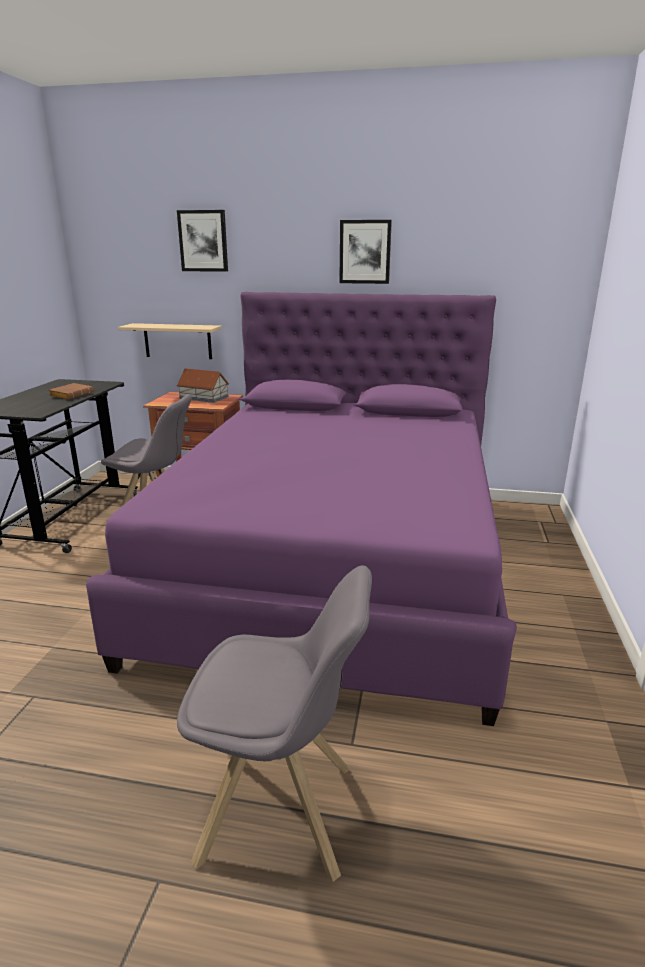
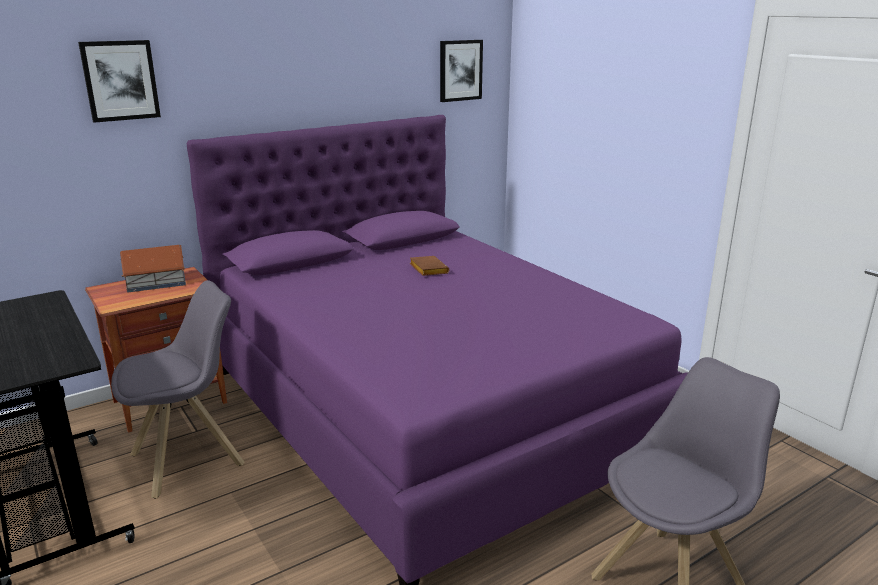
camera: 45 degrees left, 0 degrees up
brown book [49,383,93,399] -> brown book moved to [410,256,449,276]
beige shelf [118,323,222,359] -> none
picture [339,220,392,284] -> picture moved to [440,40,483,102]

